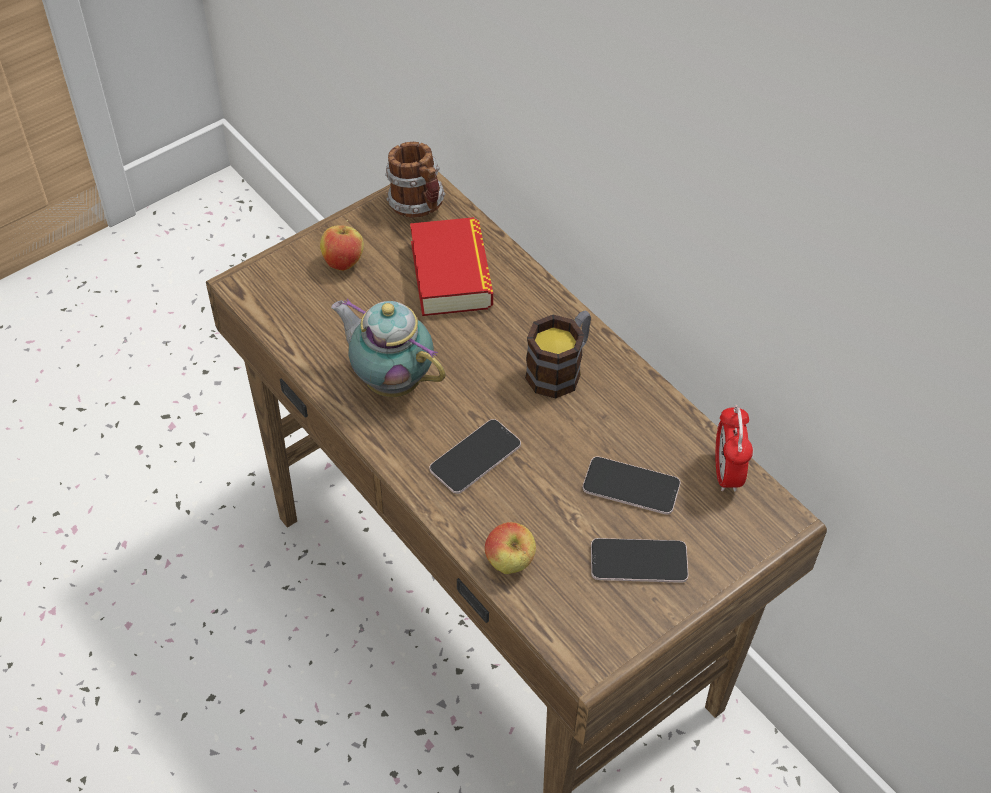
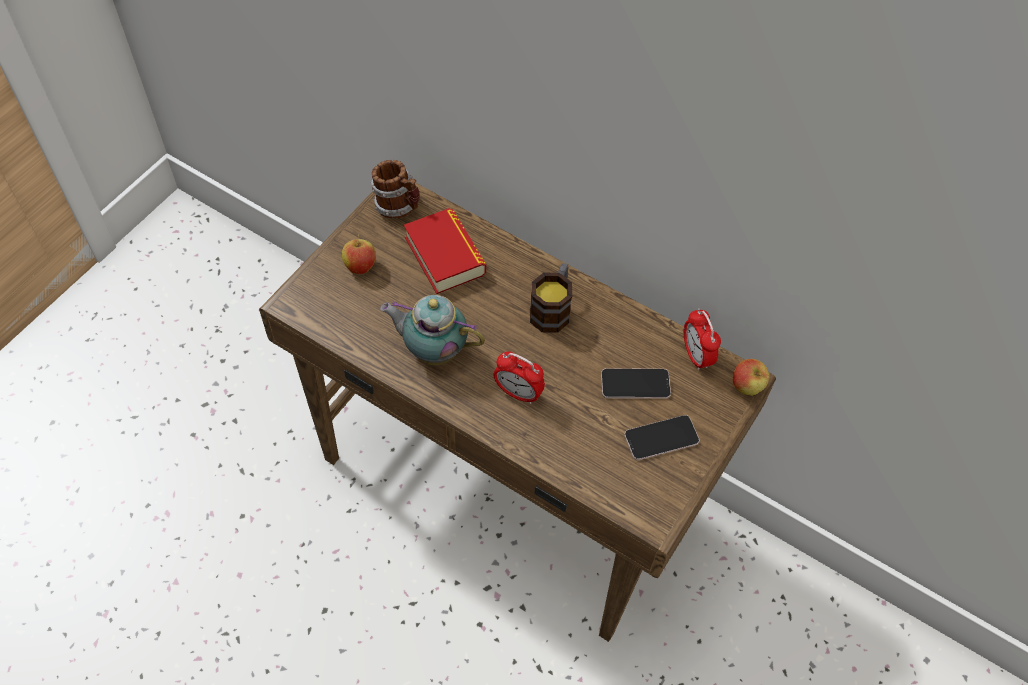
camera: 20 degrees left, 5 degrees up
phone [429,419,521,494] -> alarm clock [494,351,545,404]
apple [485,522,536,574] -> apple moved to [733,359,769,396]

